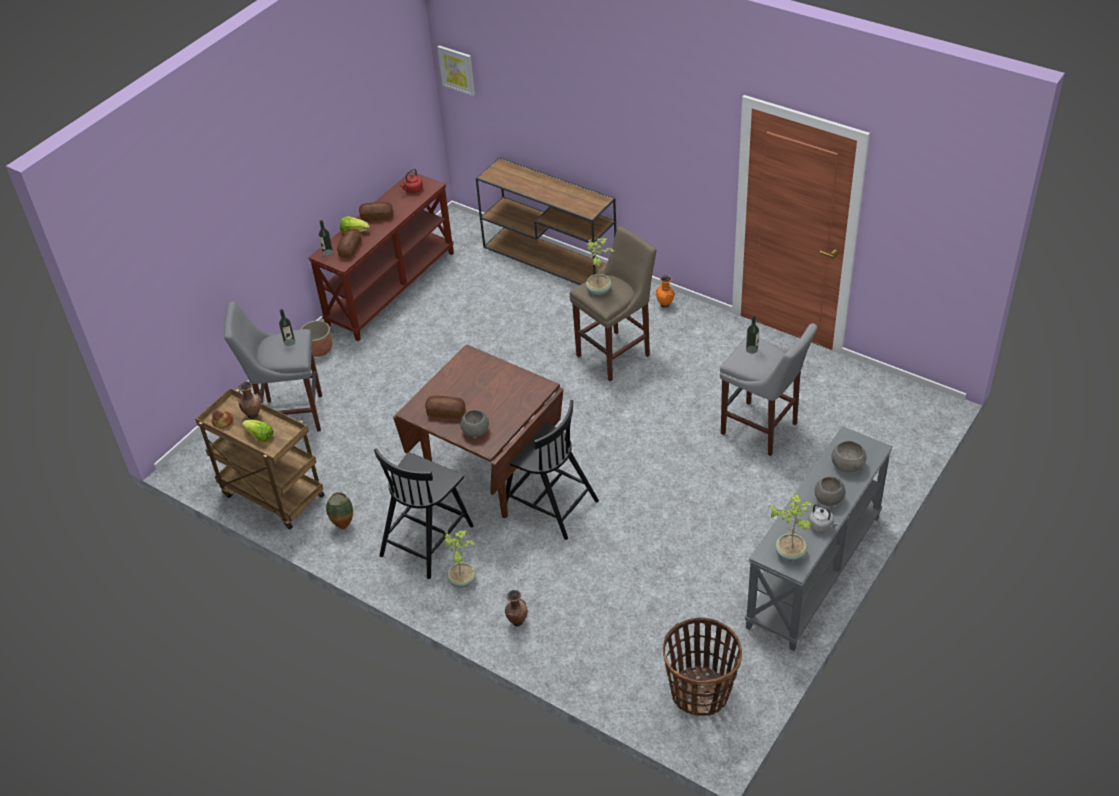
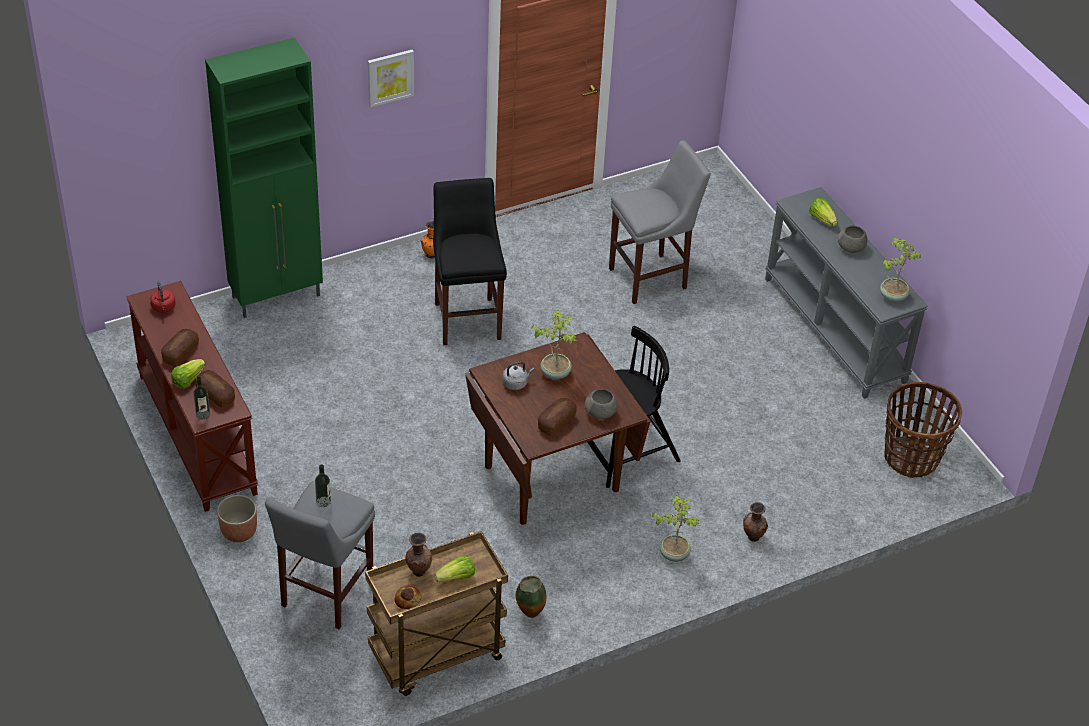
camera: 65 degrees left, 0 degrees up
black chair [374,448,473,579] -> none
picture [437,45,475,96] -> picture moved to [368,50,414,107]
brown console table [476,157,616,285] -> green cabinet [205,37,323,318]
beige stool [570,226,656,381] -> black stool [433,178,507,345]
potted plant [586,238,616,295] -> potted plant moved to [531,310,577,380]
bottle [746,316,759,354] -> none
grey kettle [808,504,839,532] -> grey kettle moved to [502,361,535,390]
grey bowl [831,441,867,472] -> lettuce [809,198,837,226]

